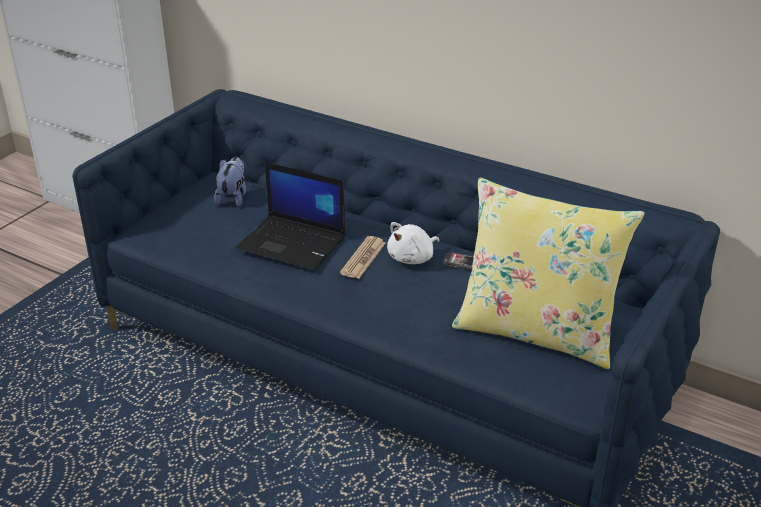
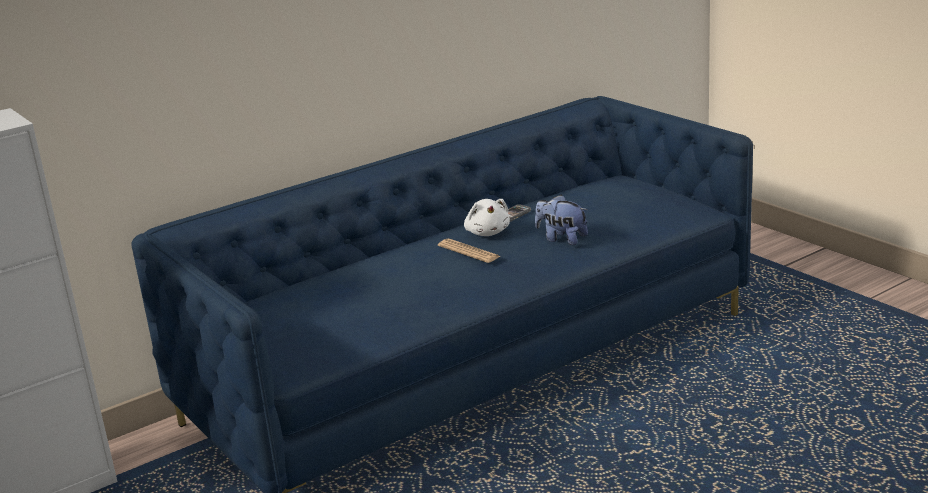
camera: 65 degrees left, 10 degrees down
plush toy [214,157,246,207] -> plush toy moved to [535,195,588,245]
laptop [236,162,345,270] -> none
yellow pillow [452,178,645,369] -> none

